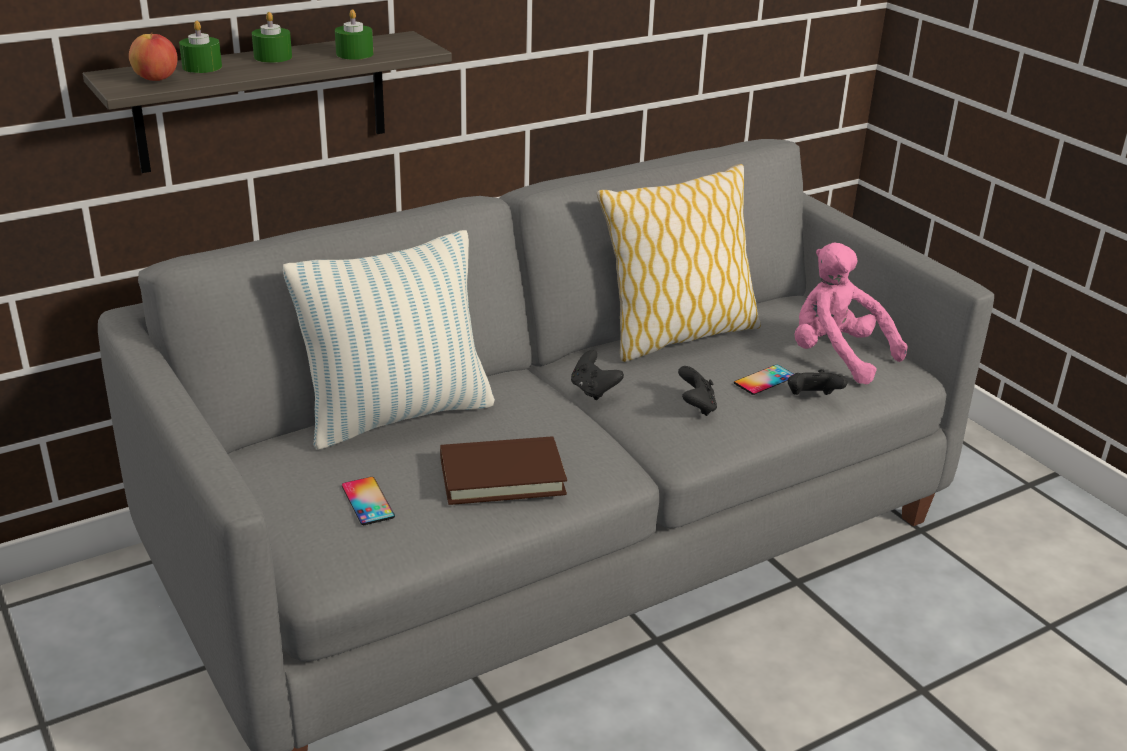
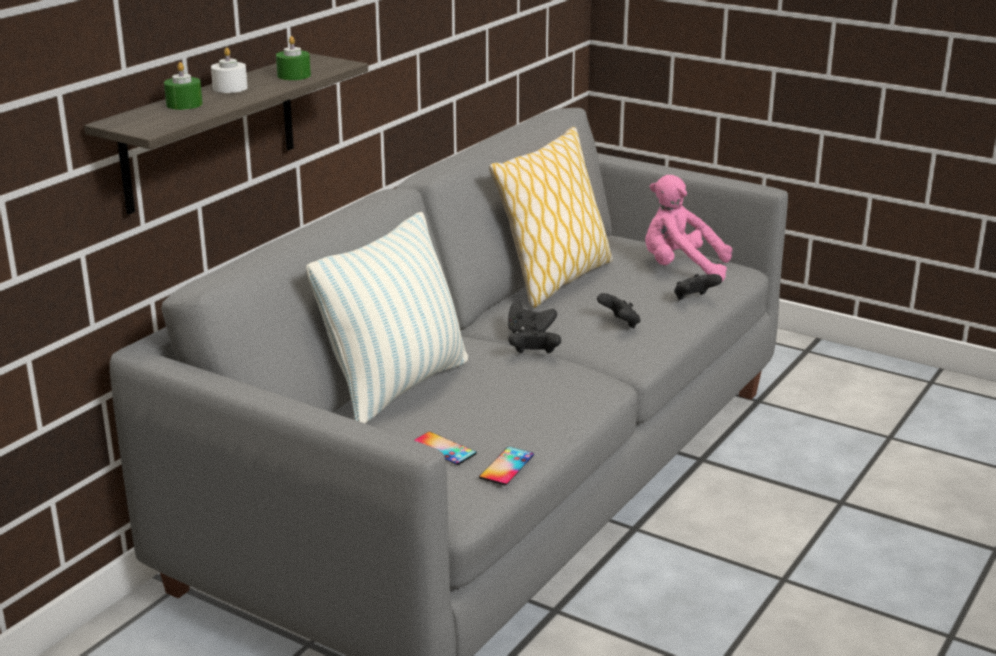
camera: 25 degrees left, 5 degrees down
apple [129,33,178,81] -> none
green candle [252,12,292,63] -> white candle [211,47,248,93]
brown book [440,437,567,505] -> none
phone [734,364,794,395] -> phone moved to [479,447,534,485]
none -> black game controller [508,330,561,354]

